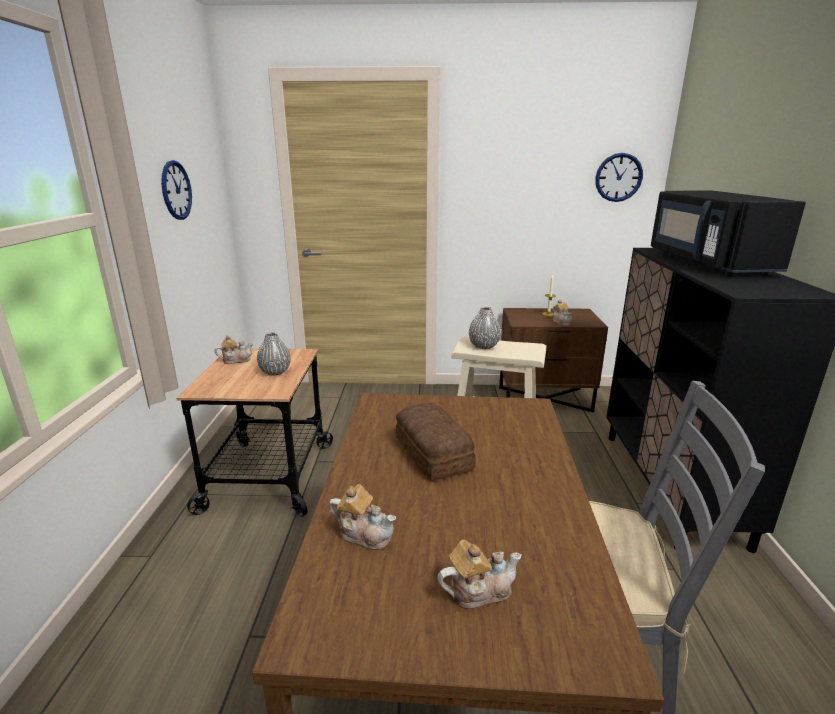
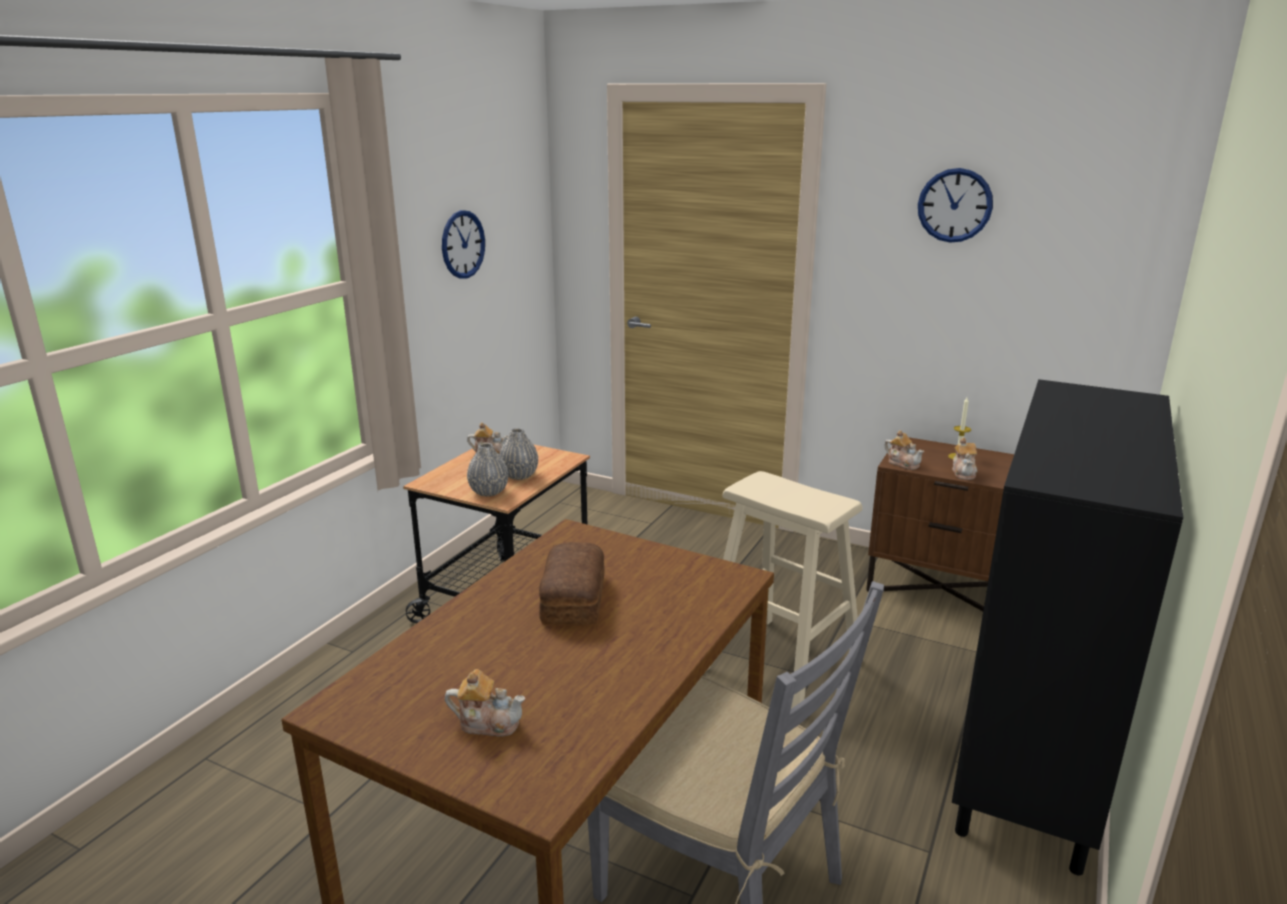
camera: 25 degrees right, 0 degrees up
teapot [329,484,396,550] -> teapot moved to [884,430,924,470]
grey vase [469,307,501,349] -> grey vase moved to [467,443,508,497]
wall clock [595,153,643,202] -> wall clock moved to [918,168,993,242]
black microwave [651,190,806,275] -> none

